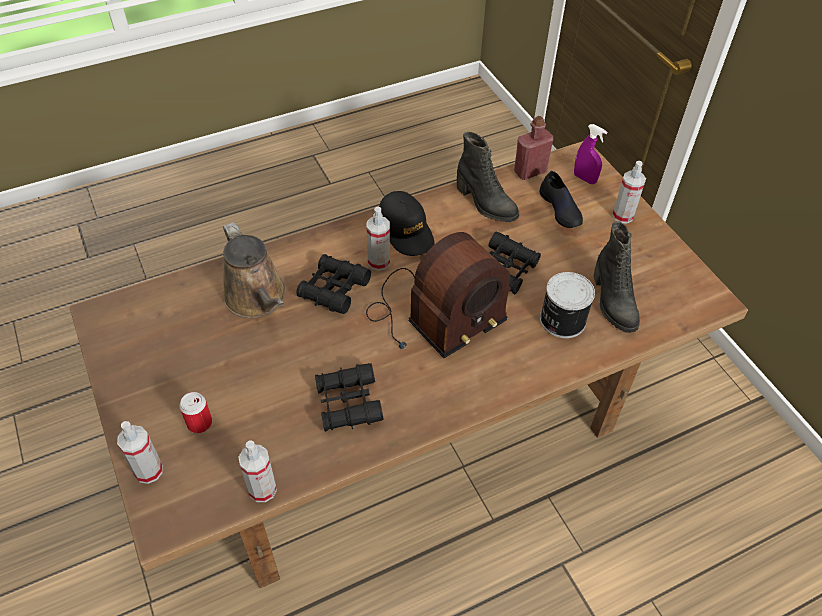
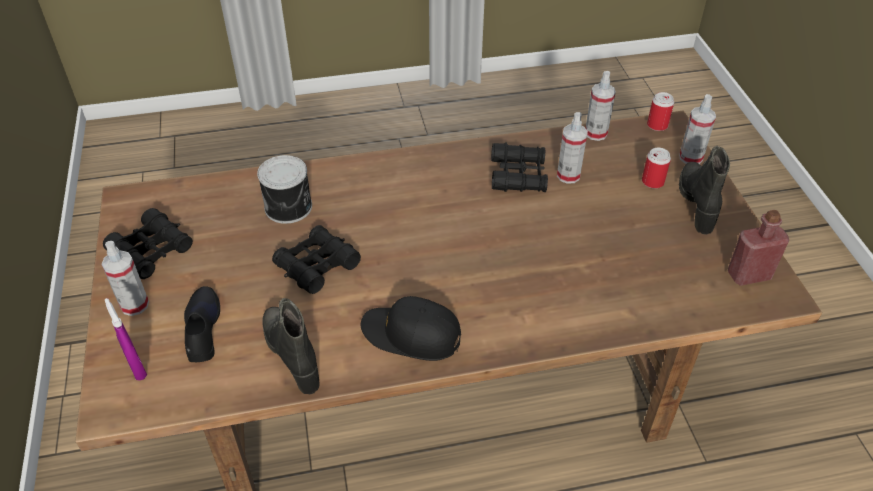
camera: 165 degrees left, 5 degrees down
brown watering can [223,222,285,318] -> none
black binoculars [296,254,371,314] -> black binoculars moved to [103,208,193,279]
radio [366,232,511,358] -> none
spray bottle [367,207,390,271] -> spray bottle moved to [557,112,588,184]
black cap [379,191,434,256] -> black cap turned 60 degrees counterclockwise [361,296,461,361]
red bottle [514,116,554,180] -> red bottle moved to [728,210,789,286]
black boot [594,221,640,333] -> black boot moved to [679,146,730,235]
none -> can [647,92,674,131]

